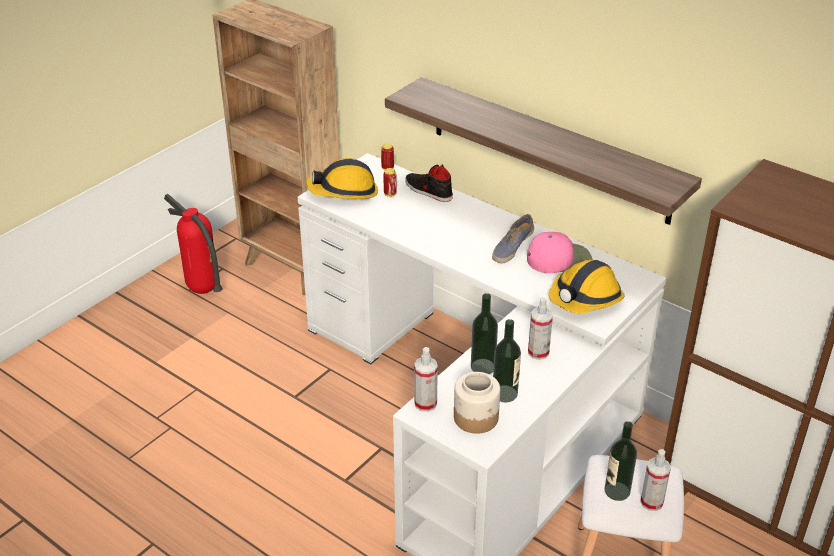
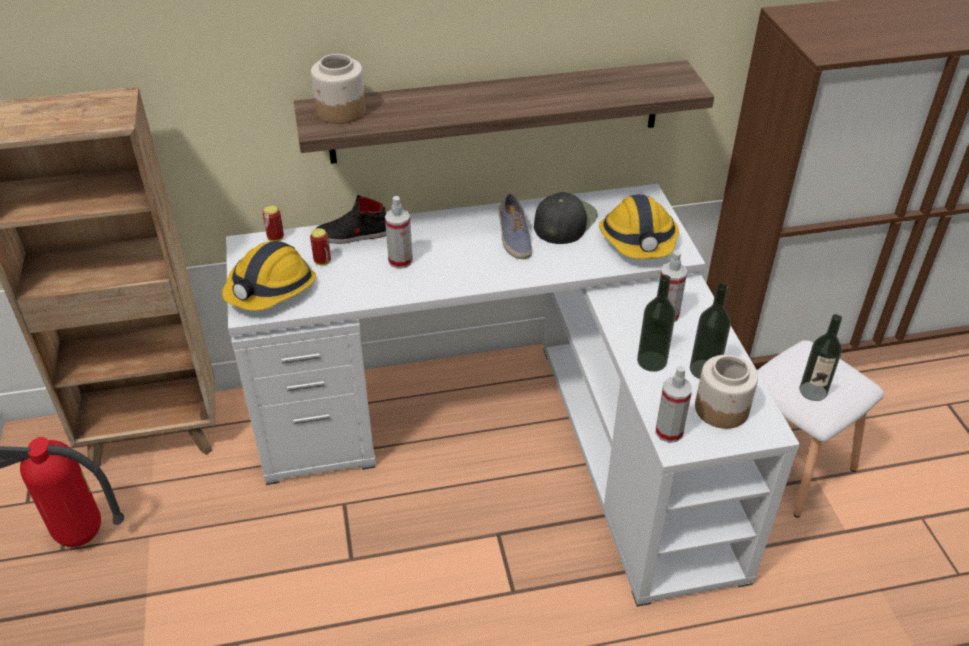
camera: 50 degrees left, 5 degrees up
pink cap [527,232,593,273] -> black cap [534,192,598,244]
spray bottle [640,449,671,511] -> spray bottle moved to [385,196,413,269]
none -> jar [311,54,366,124]

